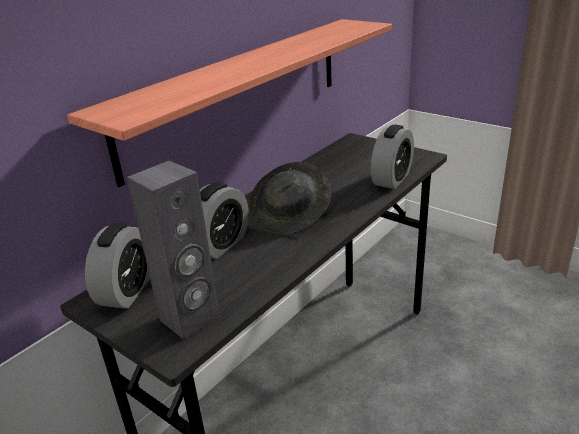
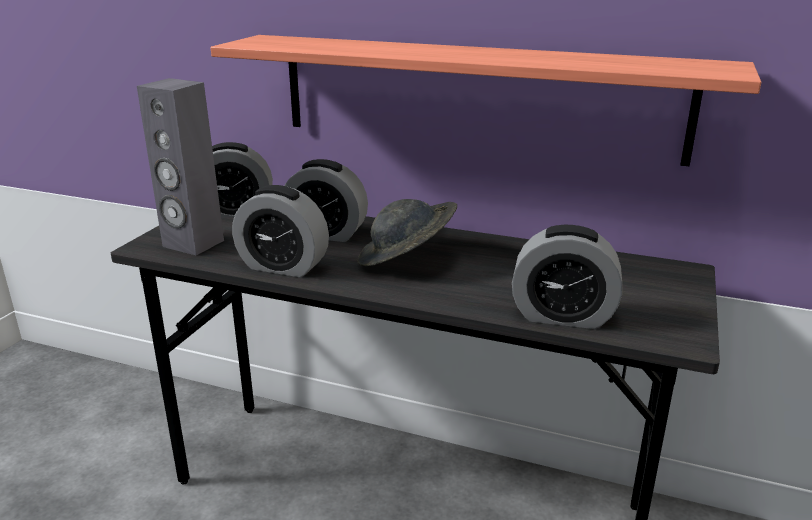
camera: 70 degrees right, 5 degrees down
none -> alarm clock [232,185,329,277]

